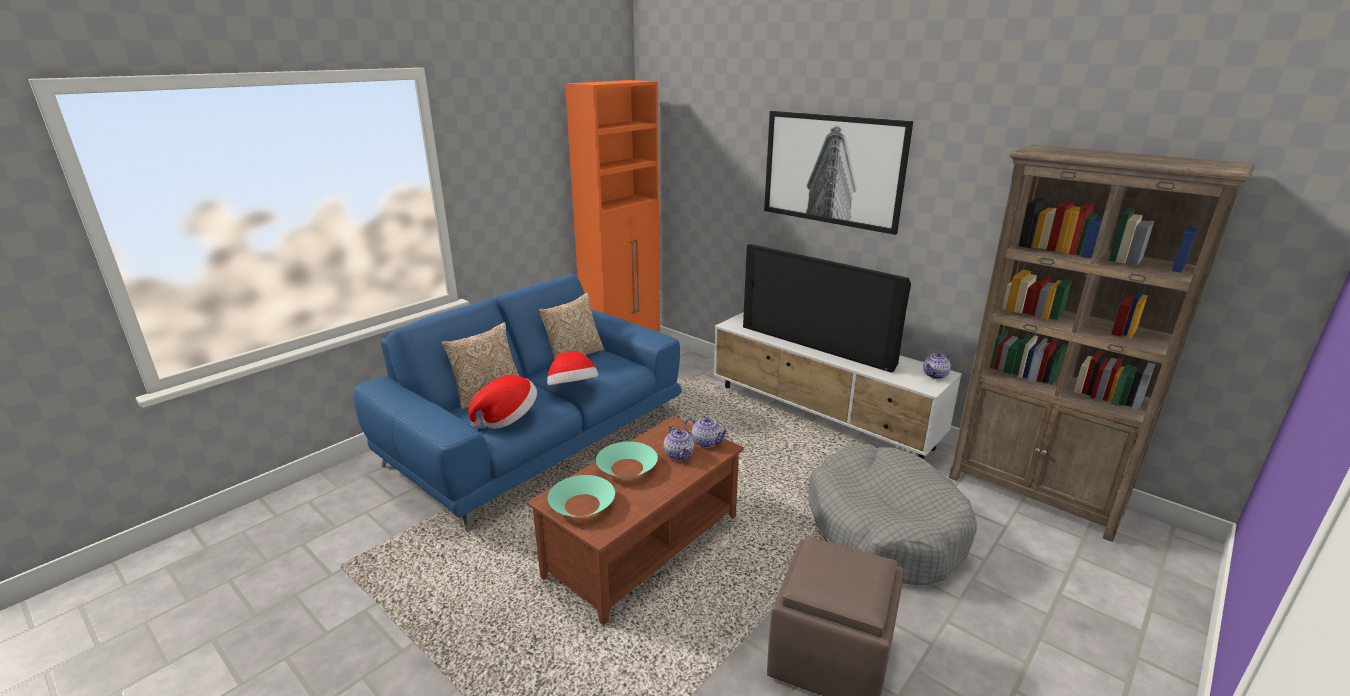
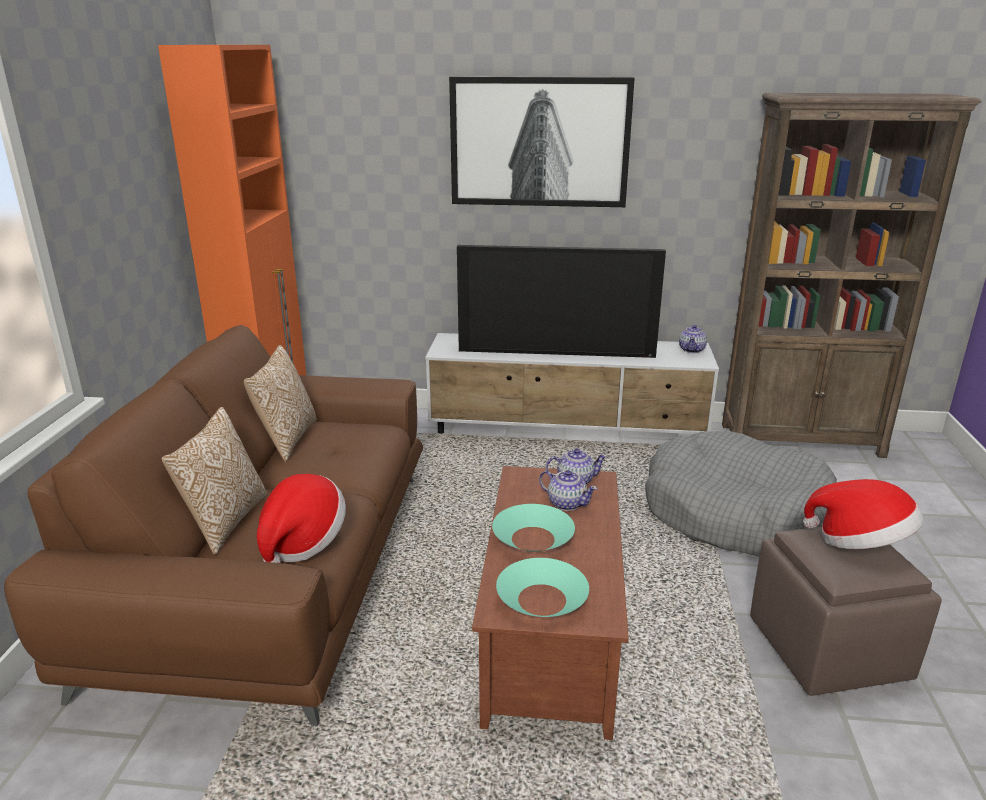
camera: 35 degrees left, 0 degrees up
blue sofa [353,274,682,532] -> brown sofa [4,325,423,726]
hat [547,351,599,385] -> hat moved to [803,479,923,549]

